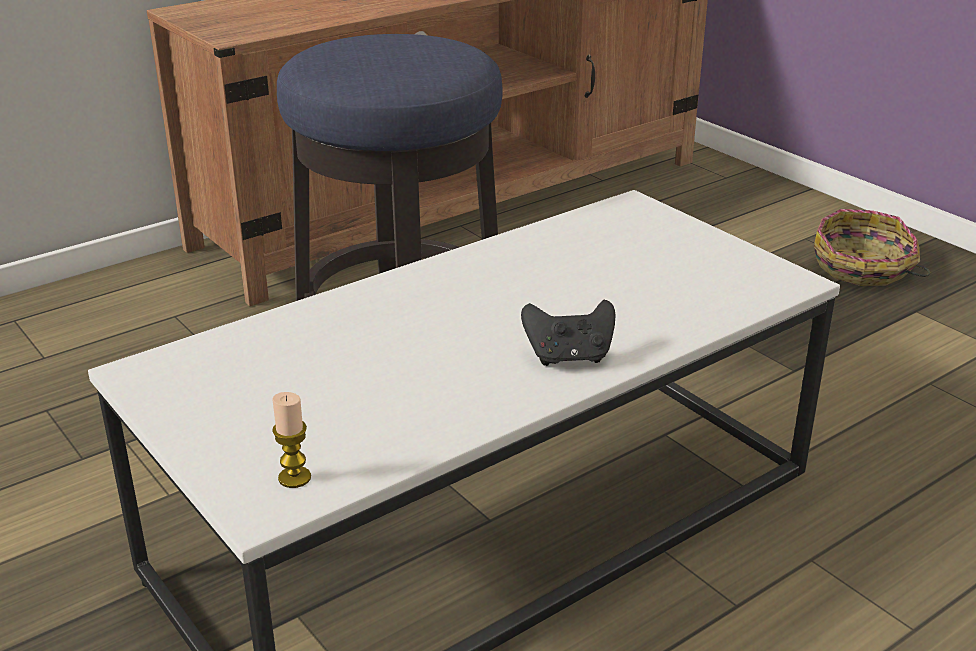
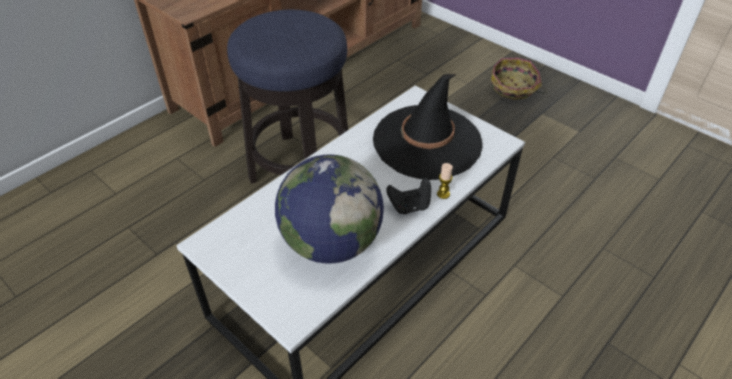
camera: 10 degrees left, 15 degrees up
candle [272,392,311,488] -> candle moved to [437,163,453,199]
none -> globe [275,155,384,264]
none -> black hat [373,74,482,180]

